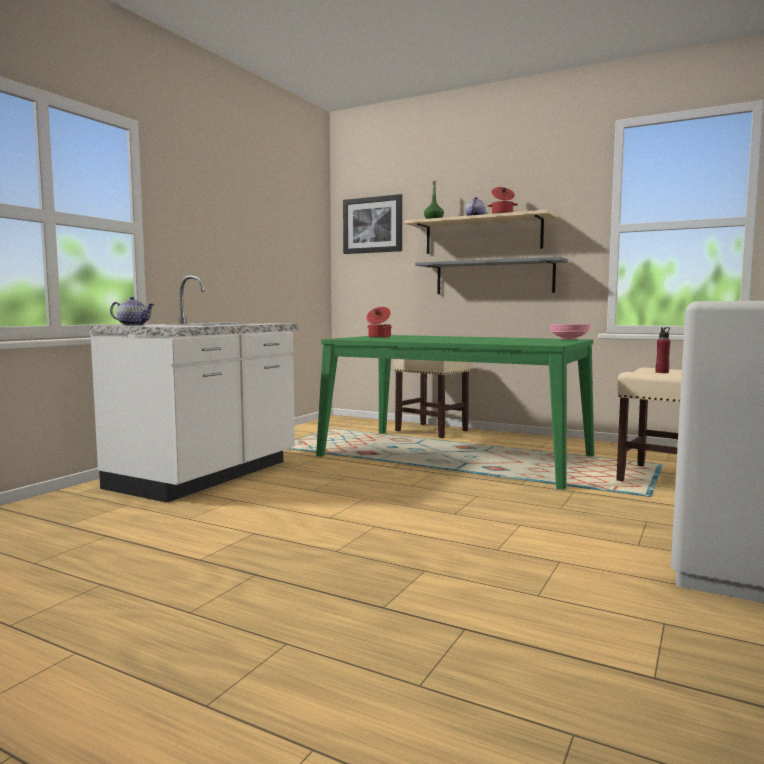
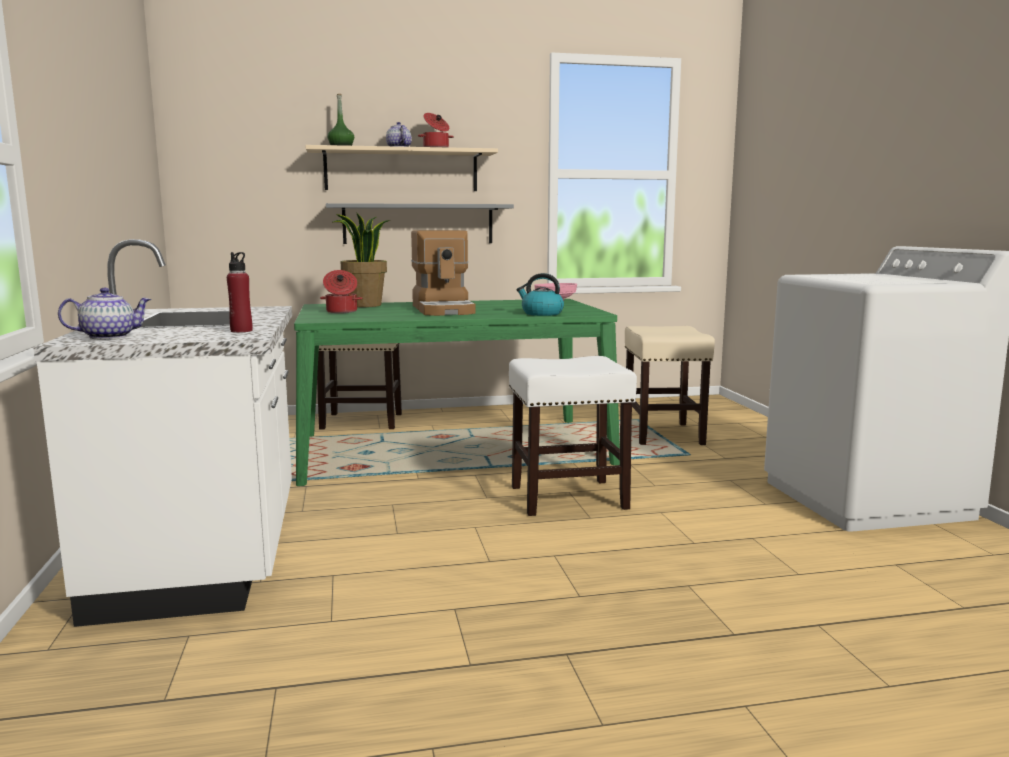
camera: 40 degrees left, 5 degrees up
picture [343,194,402,254] -> none
red bottle [655,327,671,373] -> red bottle moved to [227,252,253,333]
none -> potted plant [333,212,390,307]
none -> coffee machine [411,230,476,316]
none -> white stool [509,356,637,516]
none -> kettle [517,273,564,316]

